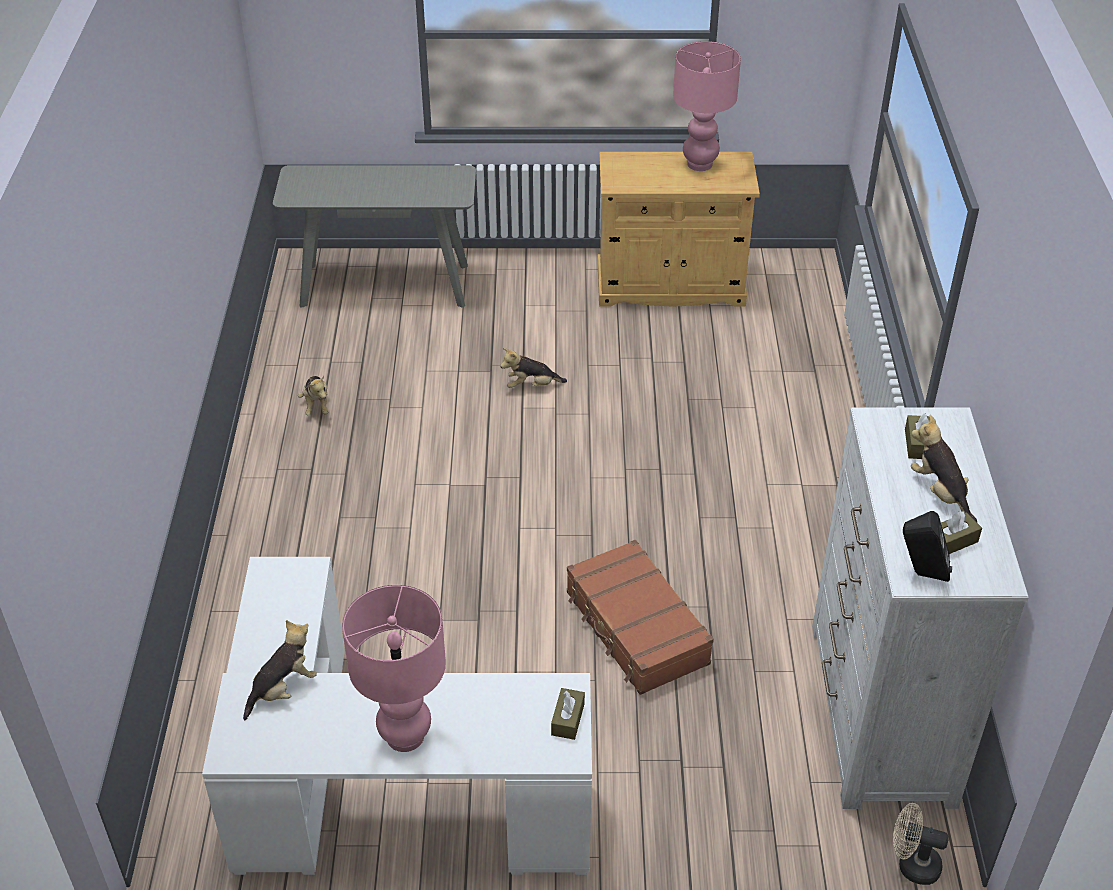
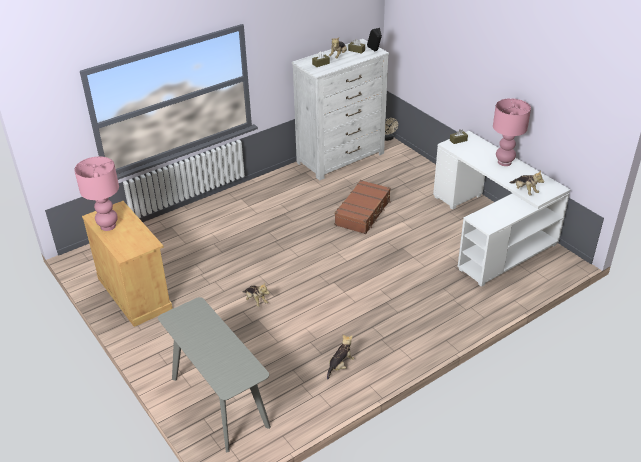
camera: 125 degrees left, 5 degrees down
plush toy [243,620,317,720] -> plush toy turned 135 degrees counterclockwise [509,171,544,195]

